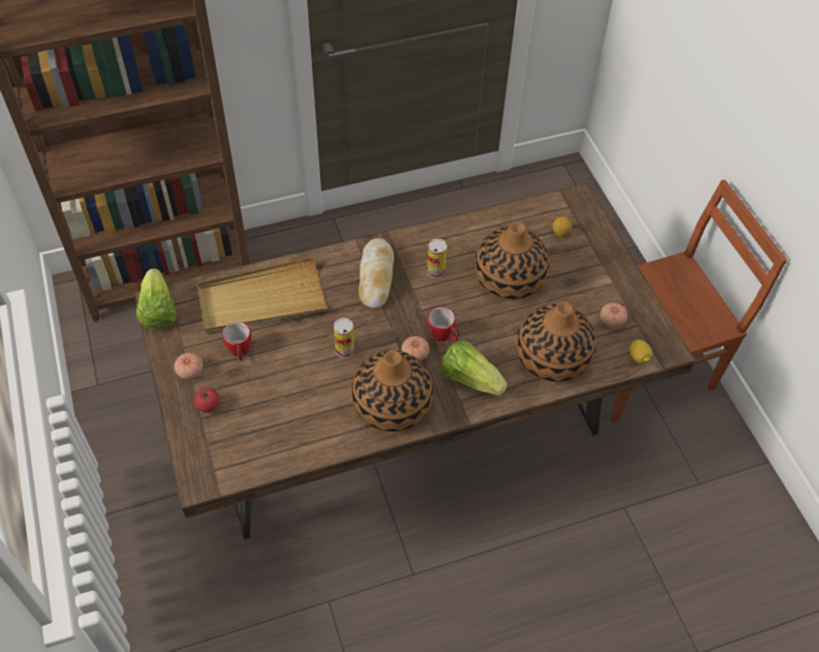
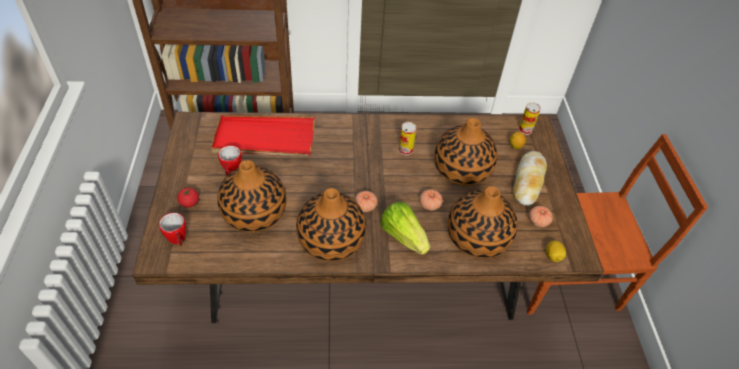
camera: 15 degrees right, 5 degrees down
lettuce [136,269,177,330] -> none
tomato [174,353,203,379] -> tomato moved to [419,189,443,210]
beige tray [197,257,328,334] -> red tray [211,115,315,156]
can [334,318,354,358] -> can moved to [519,102,541,135]
bread [359,238,394,309] -> bread moved to [513,151,547,206]
mug [428,307,459,342] -> mug moved to [159,213,186,246]
none -> vase [217,160,287,232]

